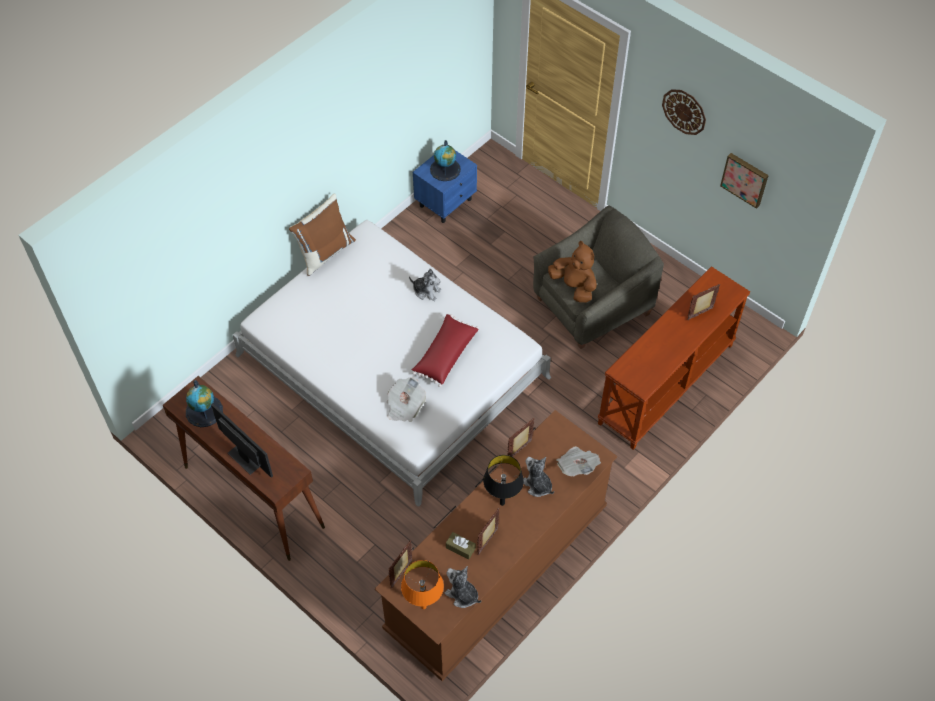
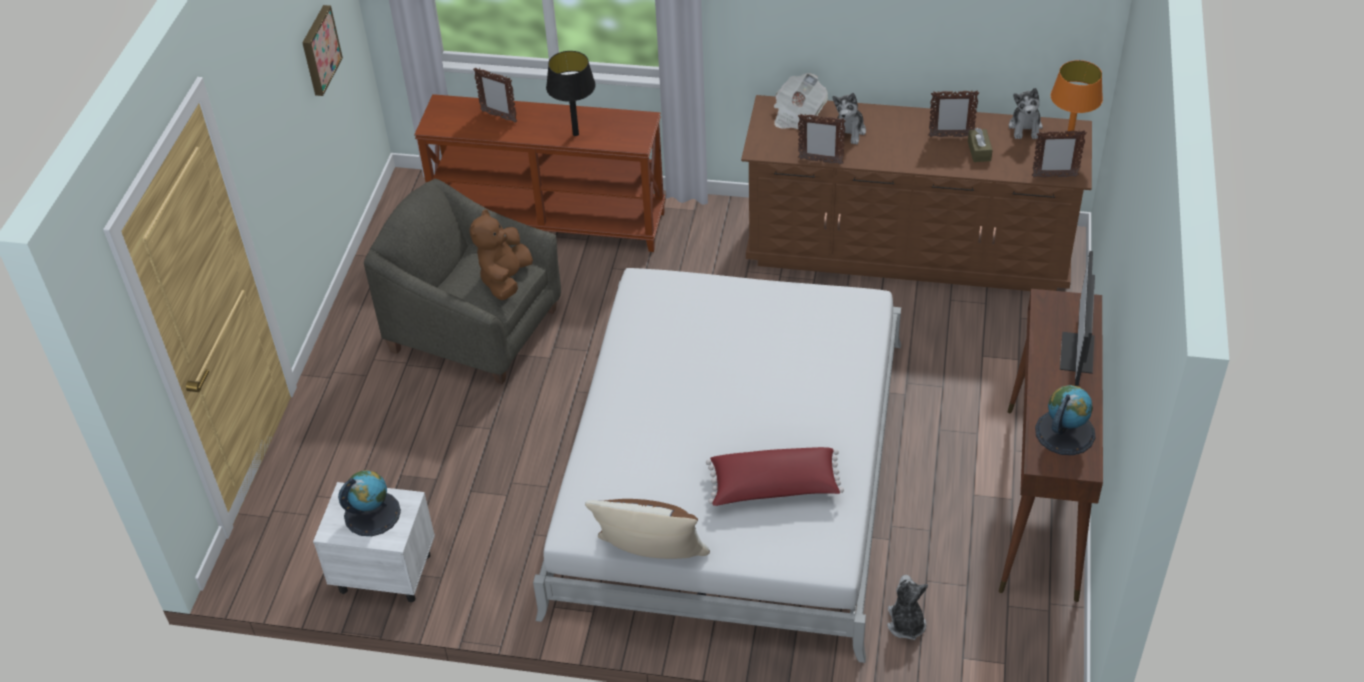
camera: 120 degrees left, 10 degrees down
newspaper [387,377,426,422] -> none
plush toy [409,269,441,301] -> plush toy moved to [887,575,928,641]
red pillow [412,314,479,387] -> red pillow moved to [706,447,844,506]
blue nightstand [413,150,477,223] -> white nightstand [313,482,435,602]
black table lamp [483,455,524,506] -> black table lamp moved to [546,51,596,136]
wall clock [662,89,706,135] -> none

